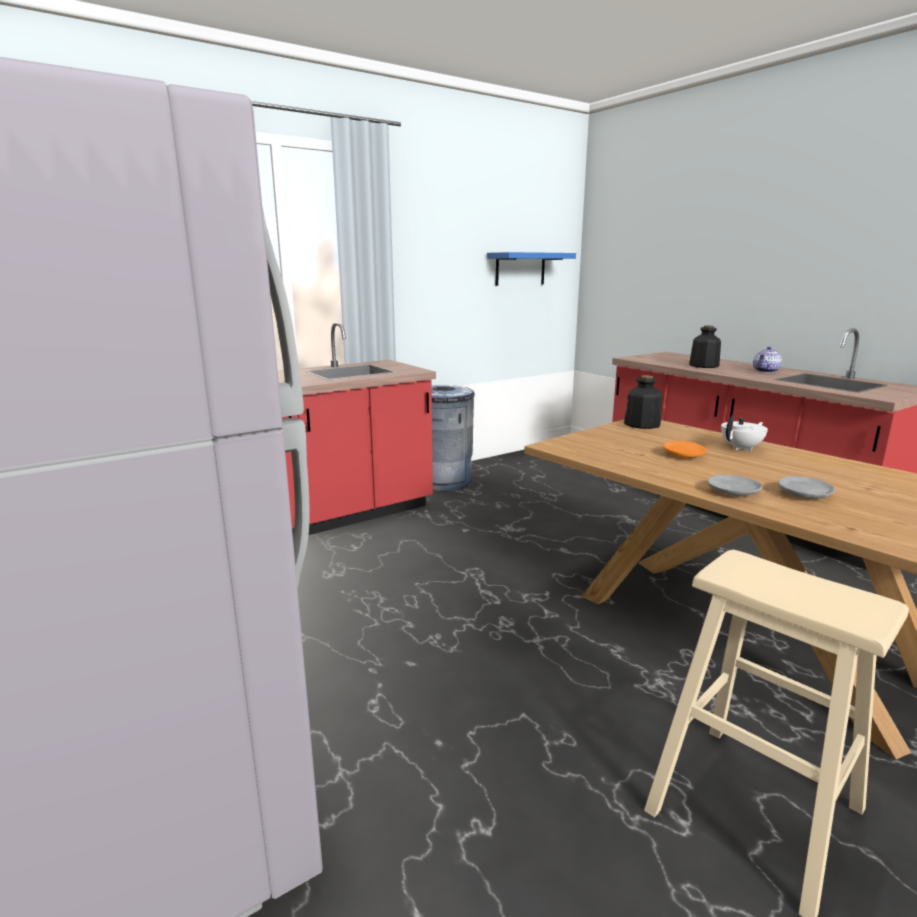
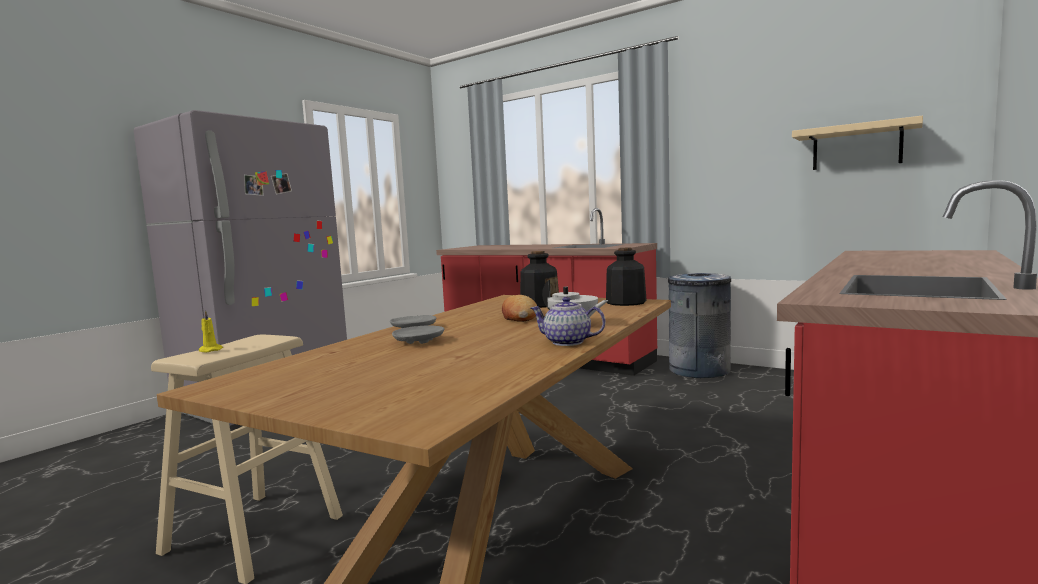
camera: 70 degrees right, 10 degrees down
blue shelf [487,252,576,286] -> beige shelf [792,116,923,170]
orange plate [663,441,707,459] -> bread [502,295,537,322]
bottle [689,326,721,368] -> bottle moved to [520,251,559,308]
teapot [753,346,782,373] -> teapot moved to [531,297,605,346]
none -> yellow candle [199,310,223,352]

